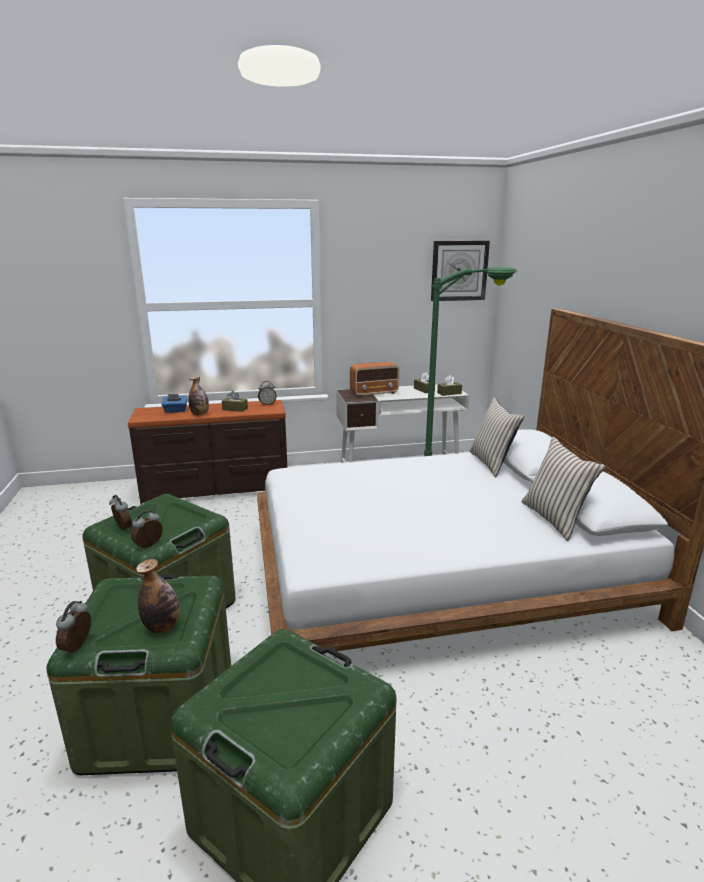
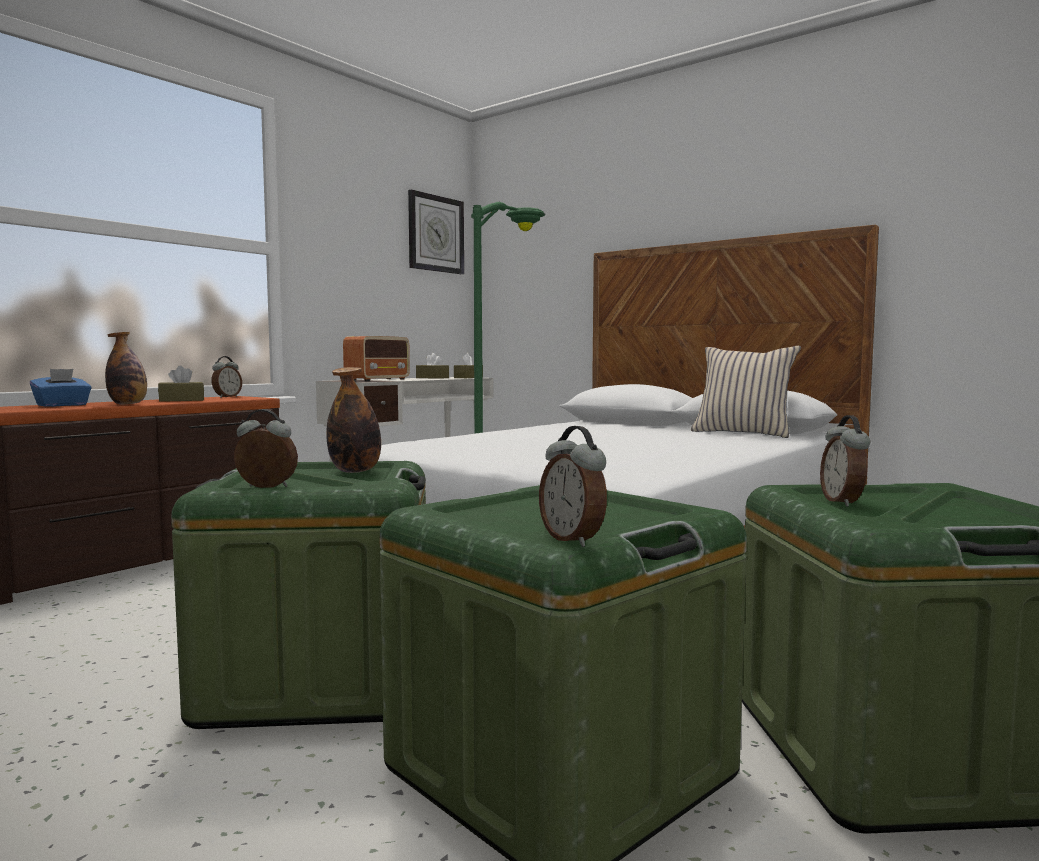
camera: 40 degrees left, 15 degrees down
alarm clock [131,510,163,549] -> alarm clock moved to [820,415,870,507]
bottle [136,559,180,633] -> bottle moved to [327,367,381,473]
beige pillow [469,398,524,477] -> none

